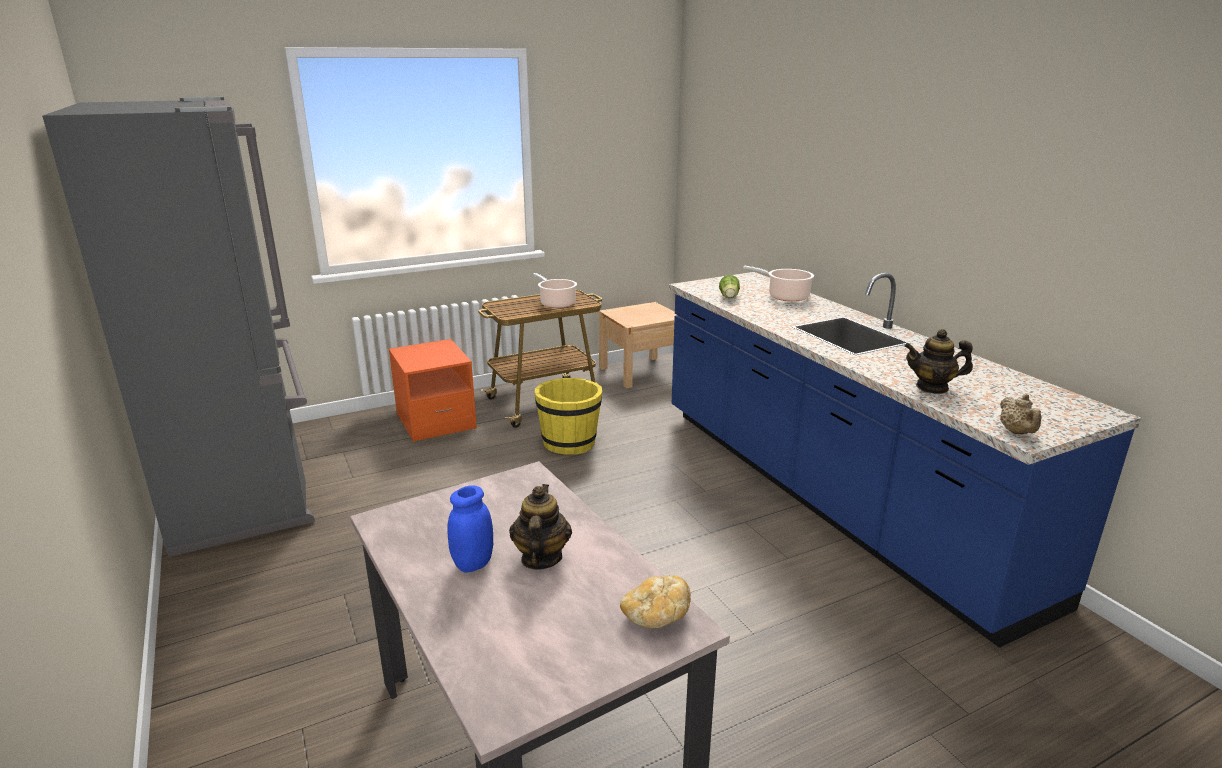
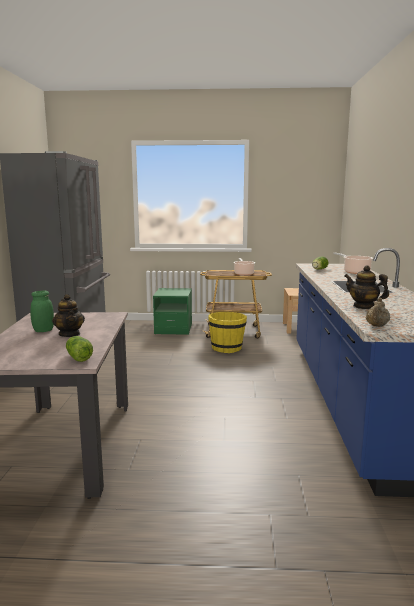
camera: 30 degrees right, 10 degrees down
orange nightstand [389,339,477,442] -> green nightstand [153,288,192,335]
blue jar [448,485,493,573] -> green jar [31,291,54,332]
teapot [509,484,572,570] -> teapot turned 120 degrees clockwise [52,294,85,337]
bread [620,575,691,629] -> lettuce [66,336,93,362]

